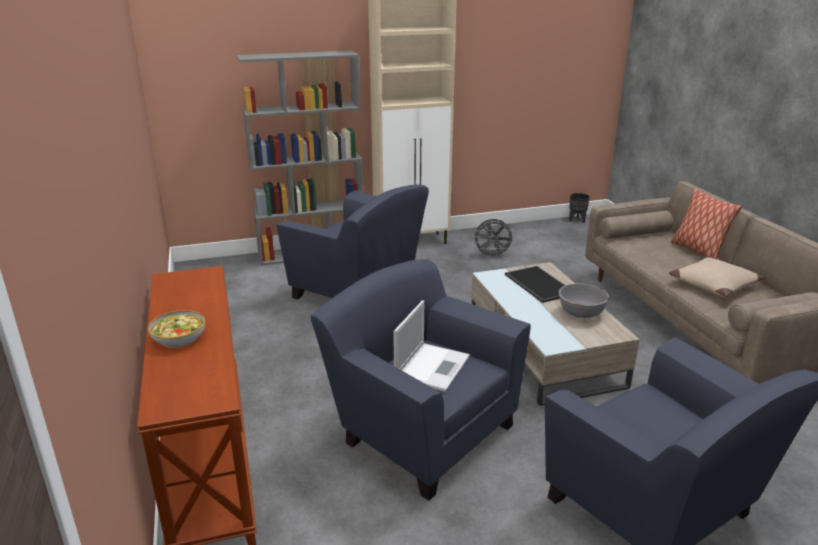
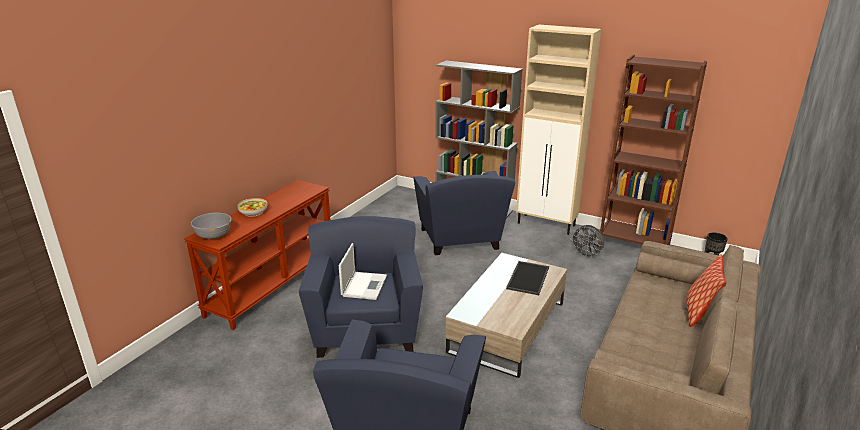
camera: 45 degrees right, 0 degrees up
laptop [393,300,470,392] -> laptop turned 60 degrees counterclockwise [339,243,387,300]
grey bowl [559,283,609,318] -> grey bowl moved to [191,213,232,239]
beige pillow [669,256,766,298] -> none
none -> brown bookcase [598,54,707,248]

